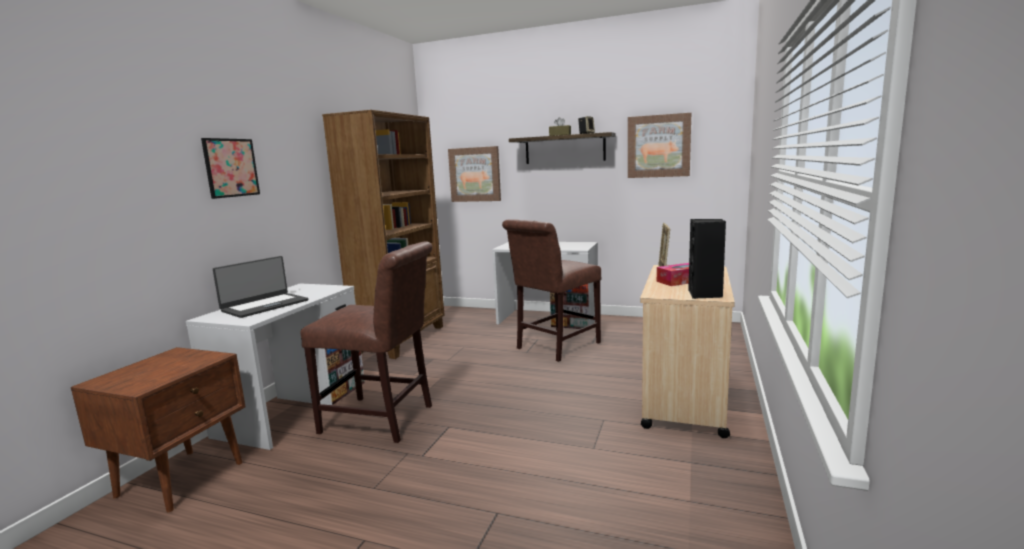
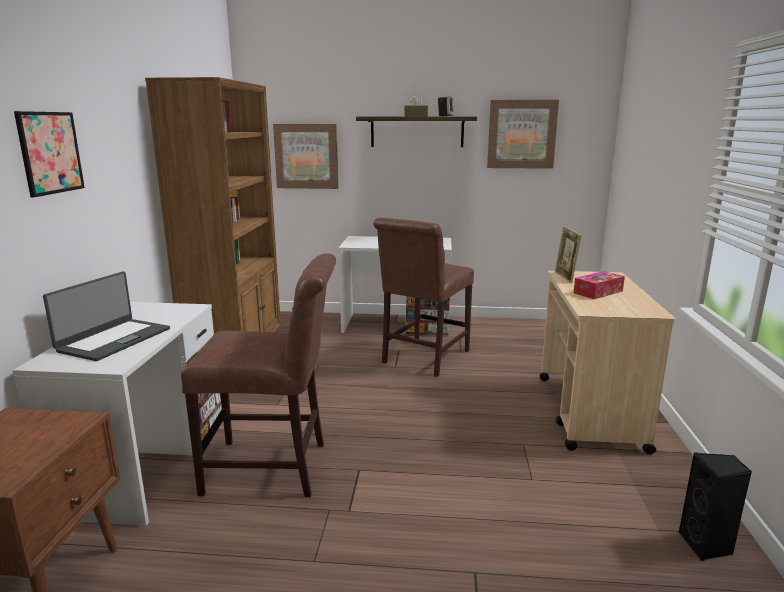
camera: 15 degrees left, 5 degrees up
black speaker [688,219,726,299] -> black speaker moved to [679,452,752,561]

